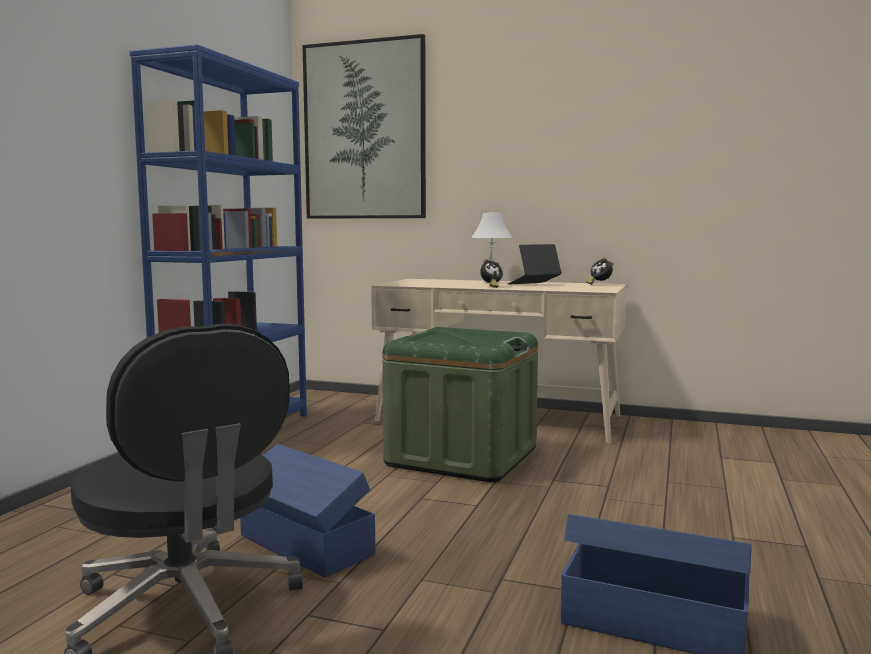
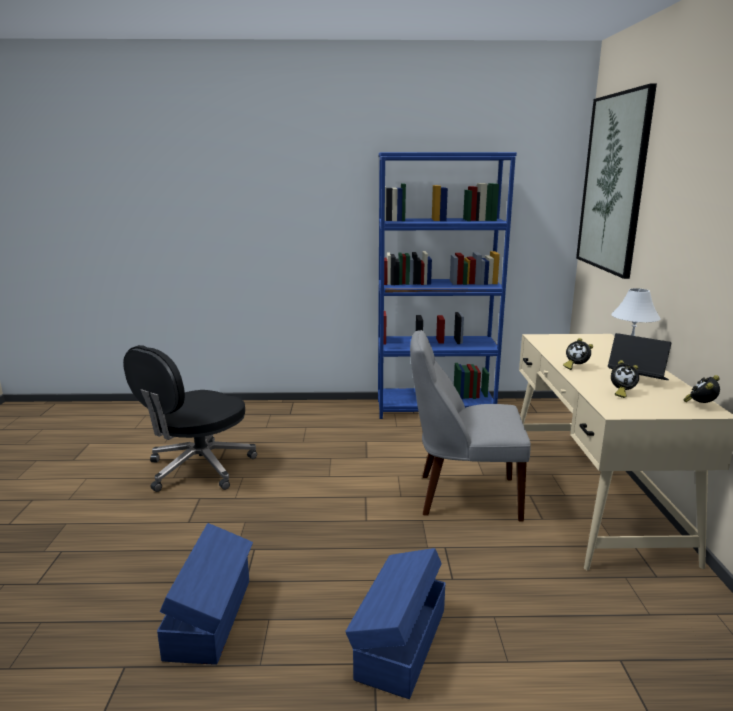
camera: 70 degrees right, 10 degrees up
blue storage box [240,444,375,577] -> blue storage box moved to [345,548,446,699]
green storage box [382,327,538,482] -> grey chair [410,330,531,522]
none -> alarm clock [611,360,639,398]

